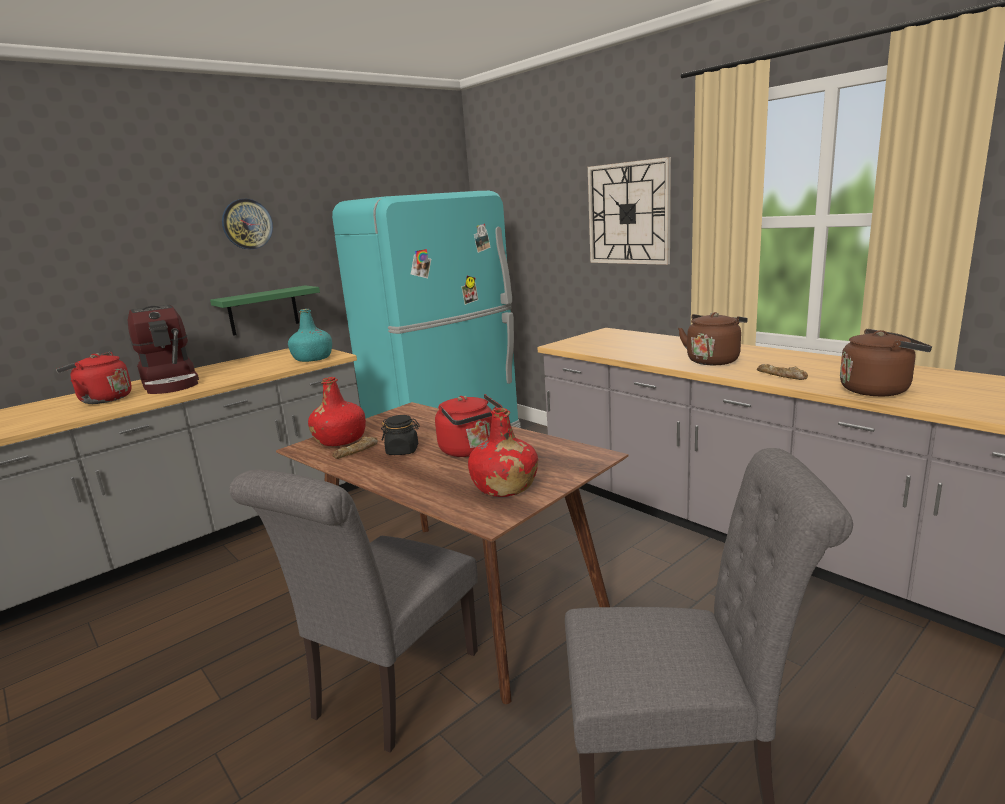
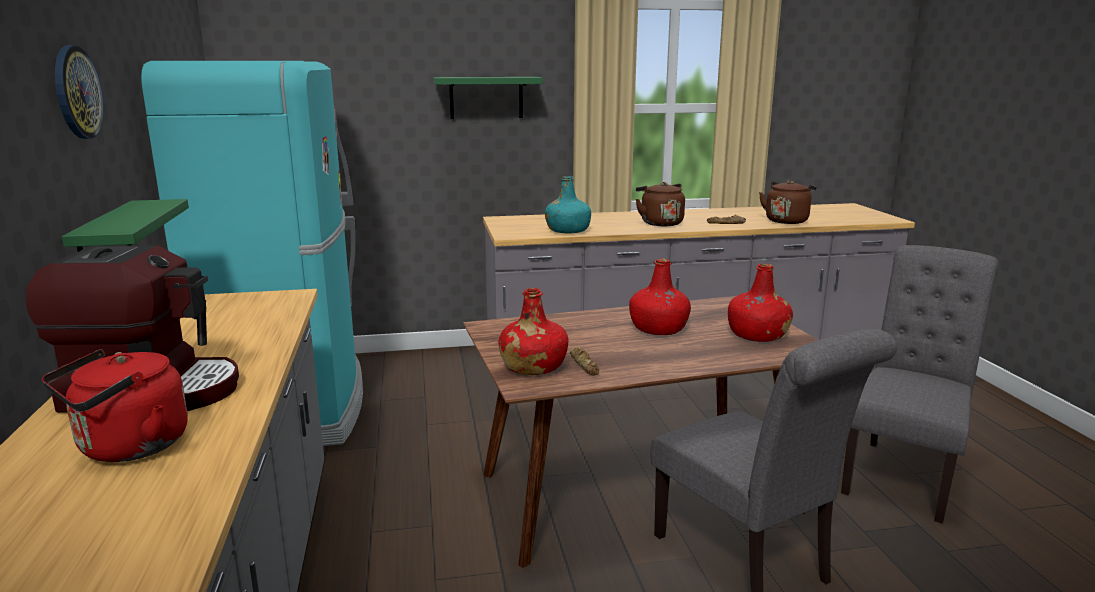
camera: 60 degrees left, 0 degrees up
turquoise bottle [288,309,332,362] -> turquoise bottle moved to [545,176,591,233]
black jar [381,415,420,455] -> none
red kettle [435,394,503,457] -> red bottle [629,259,691,335]
wall clock [588,157,671,265] -> green shelf [434,77,543,119]

